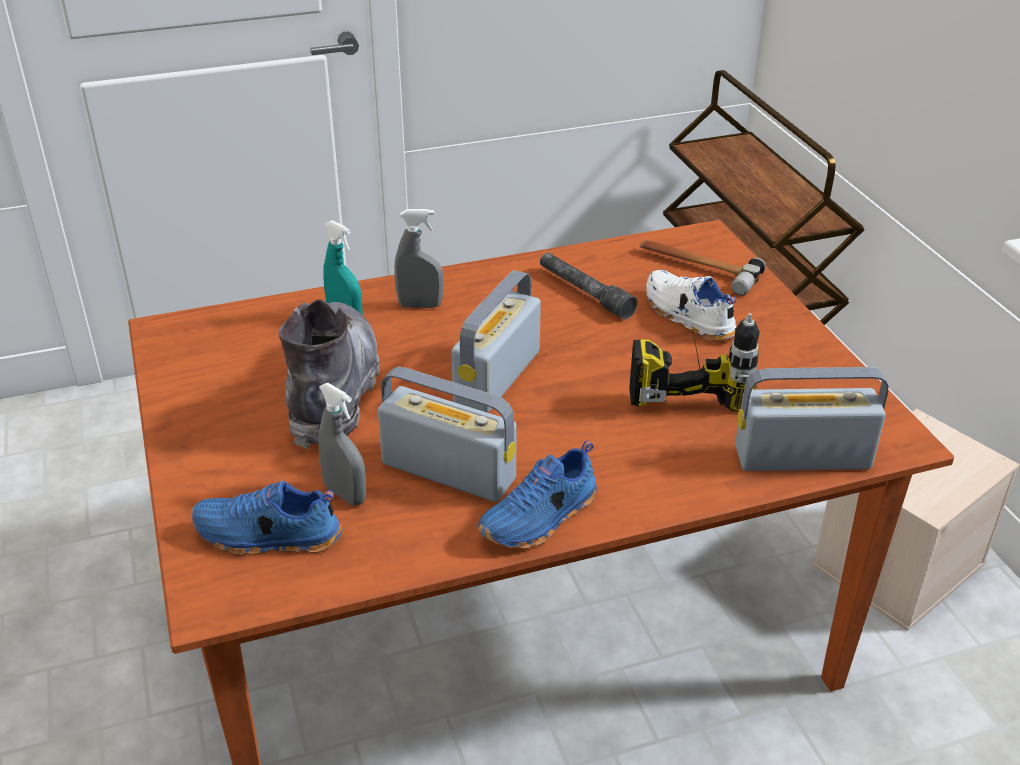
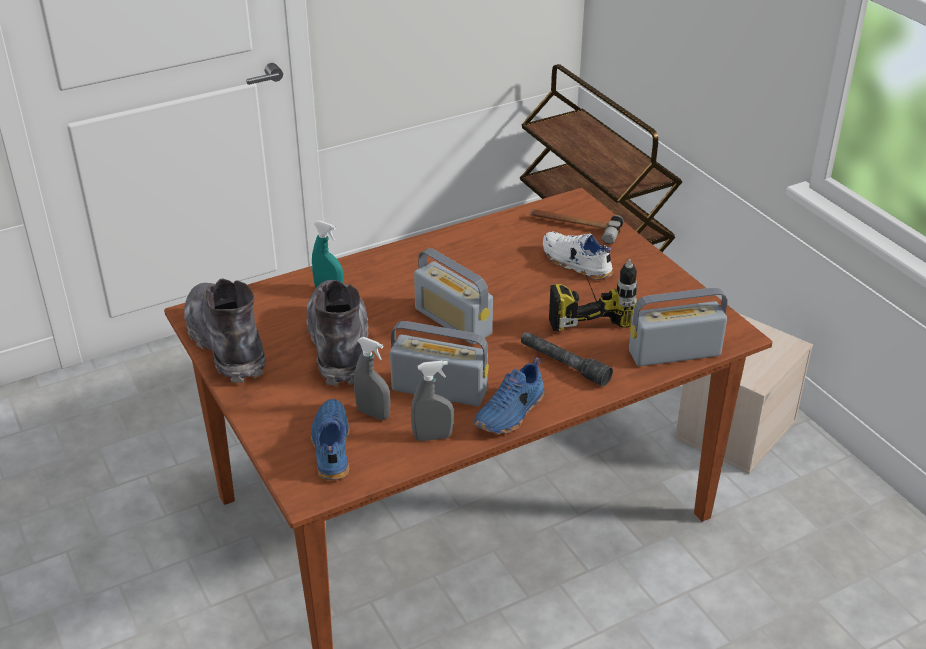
camera: 10 degrees left, 0 degrees up
blue shoe [191,481,343,556] -> blue shoe turned 90 degrees clockwise [311,399,350,480]
grey spray bottle [394,209,443,308] -> grey spray bottle moved to [411,361,454,441]
radio [451,270,541,413] -> radio turned 60 degrees counterclockwise [414,248,493,345]
grey flashlight [540,252,638,320] -> grey flashlight moved to [521,332,613,387]
none -> grey boot [184,278,266,383]

